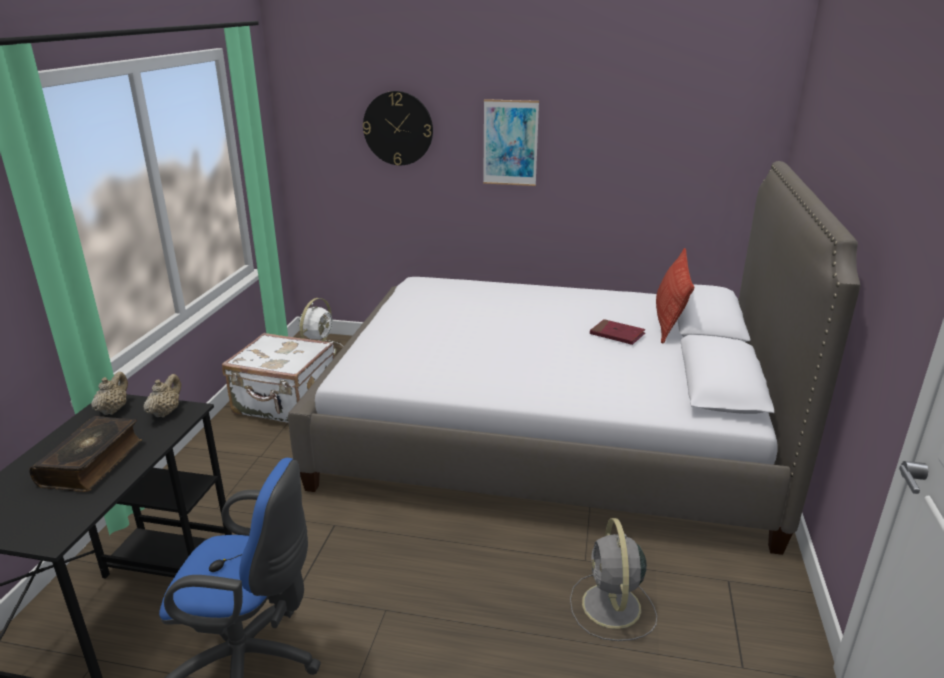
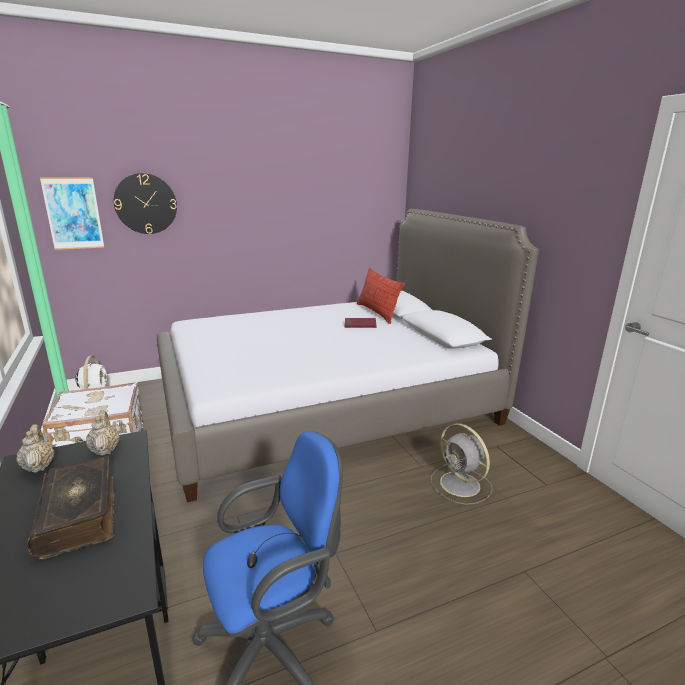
camera: 35 degrees left, 5 degrees down
picture [483,99,539,186] -> picture moved to [40,177,104,250]

